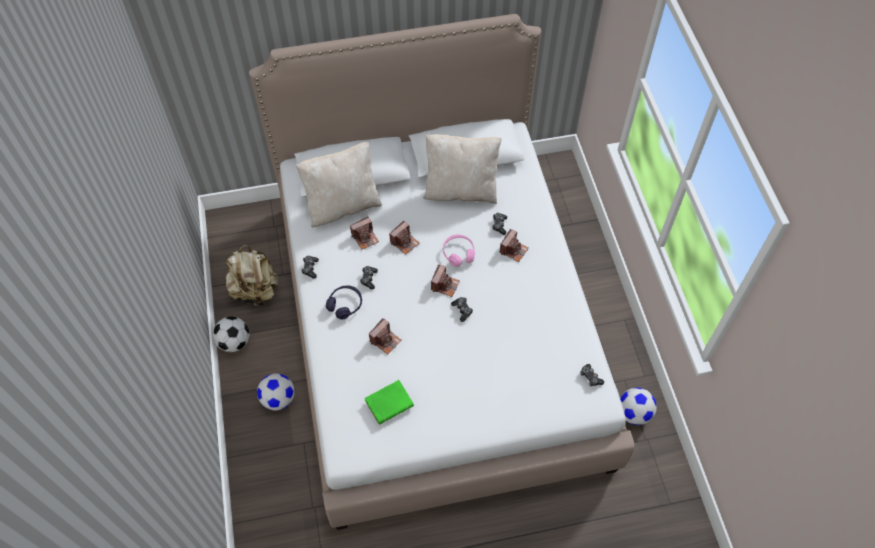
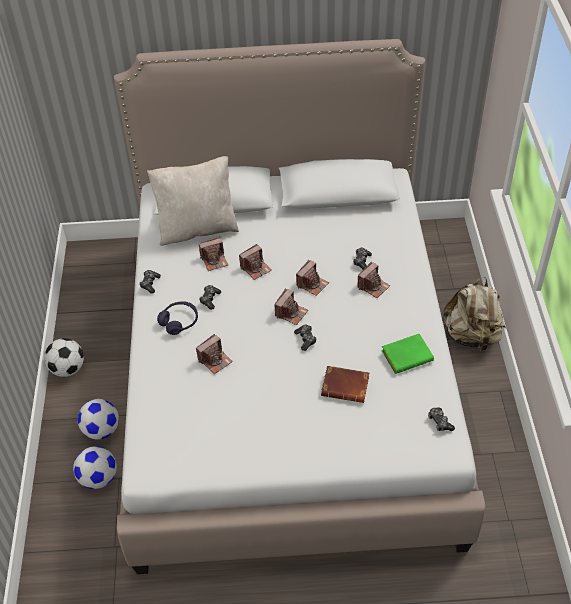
camera: 10 degrees right, 10 degrees down
beige backpack [225,244,278,307] -> beige backpack moved to [442,277,506,352]
green book [365,380,414,425] -> green book moved to [381,334,434,374]
beige pillow [423,134,502,204] -> none
pink headphones [443,234,475,267] -> camera [296,260,329,296]
football [620,388,657,425] -> football moved to [73,446,117,489]
none -> brown book [321,366,369,403]

